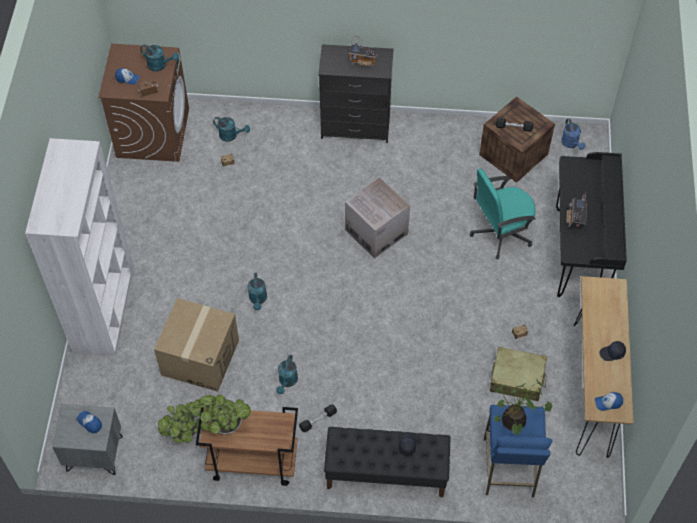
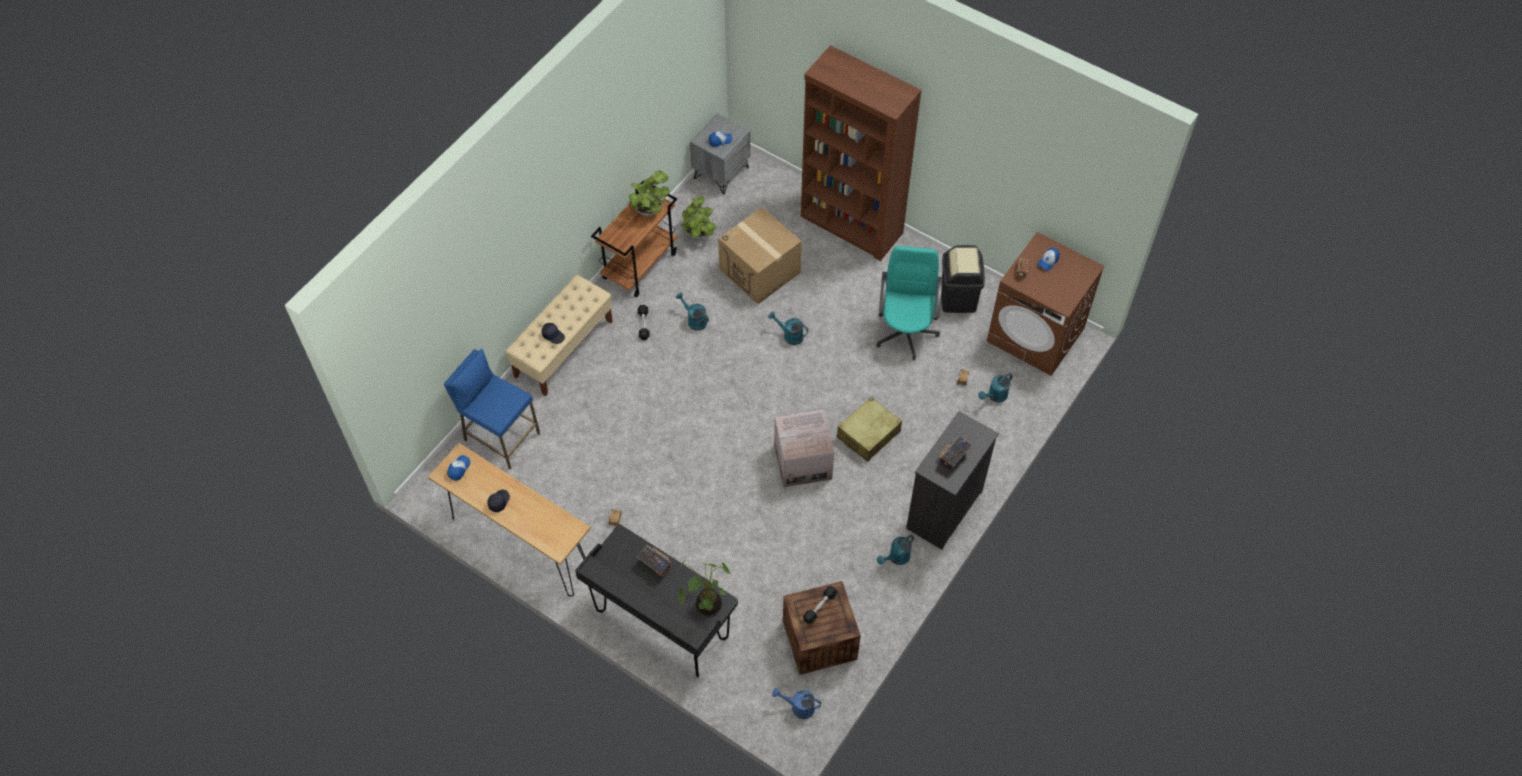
camera: 120 degrees right, 0 degrees up
white bookcase [25,138,135,357] -> brown bookcase [801,45,921,261]
turquoise watering can [140,45,179,71] -> turquoise watering can moved to [877,535,914,565]
black bench [324,427,450,497] -> beige bench [505,275,613,396]
turquoise office chair [470,169,536,260] -> turquoise office chair moved to [876,246,943,360]
beige suitcase [490,347,547,401] -> beige suitcase moved to [837,397,902,462]
potted plant [494,380,552,435] -> potted plant moved to [679,560,730,616]
none -> black trash can [941,245,985,313]

